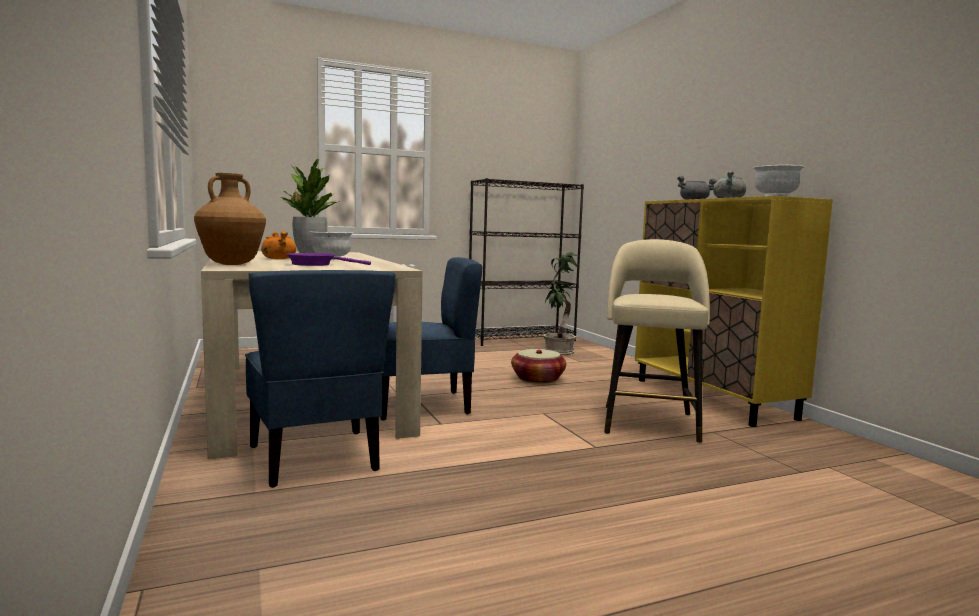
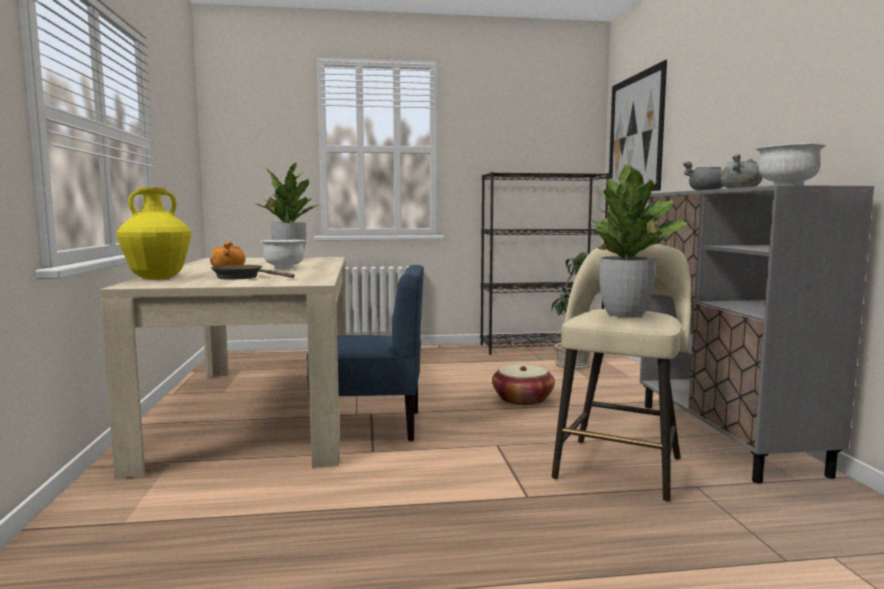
camera: 15 degrees right, 0 degrees up
brown vase [194,173,266,265] -> yellow vase [117,187,191,280]
blue chair [245,270,396,488] -> none
purple frying pan [286,253,371,266] -> brown frying pan [211,265,295,280]
yellow cabinet [635,196,833,427] -> grey cabinet [640,185,874,483]
none -> potted plant [586,165,689,318]
none -> picture [609,60,667,191]

